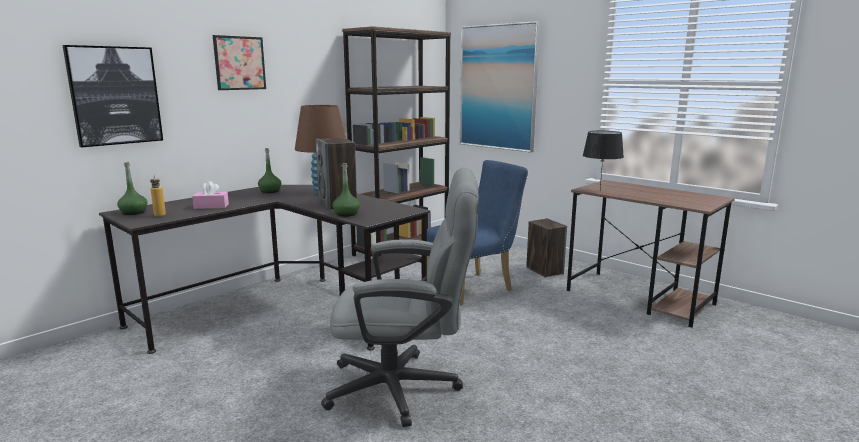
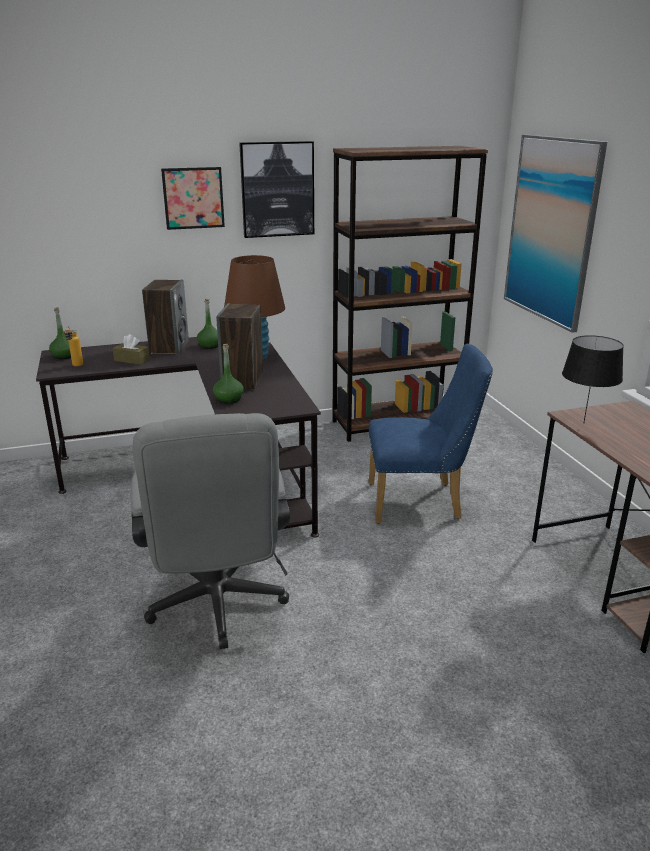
camera: 30 degrees right, 10 degrees up
picture [63,45,163,147] -> picture moved to [239,141,314,238]
pink tissue box [193,181,229,209] -> brown tissue box [113,334,149,365]
grey office chair [321,168,478,427] -> grey office chair turned 45 degrees clockwise [131,413,290,649]
speaker [526,218,567,277] -> speaker moved to [142,280,189,355]

